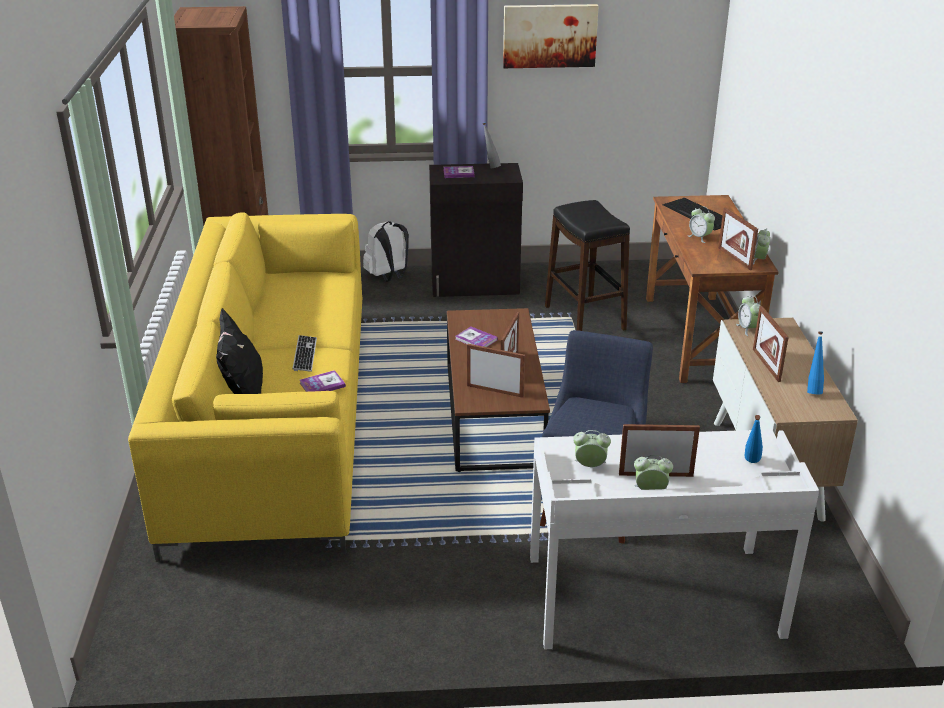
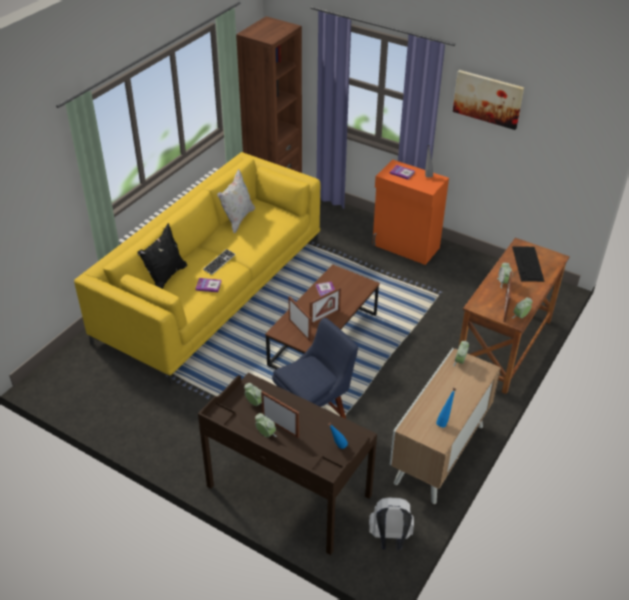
camera: 35 degrees right, 10 degrees up
white backpack [363,221,409,282] -> white backpack moved to [369,497,414,550]
black cabinet [429,163,523,297] -> orange cabinet [372,160,449,265]
white desk [530,429,819,650] -> brown desk [198,373,377,555]
black stool [545,200,630,331] -> none
picture frame [753,306,789,382] -> none
none -> white pillow [217,169,255,234]

